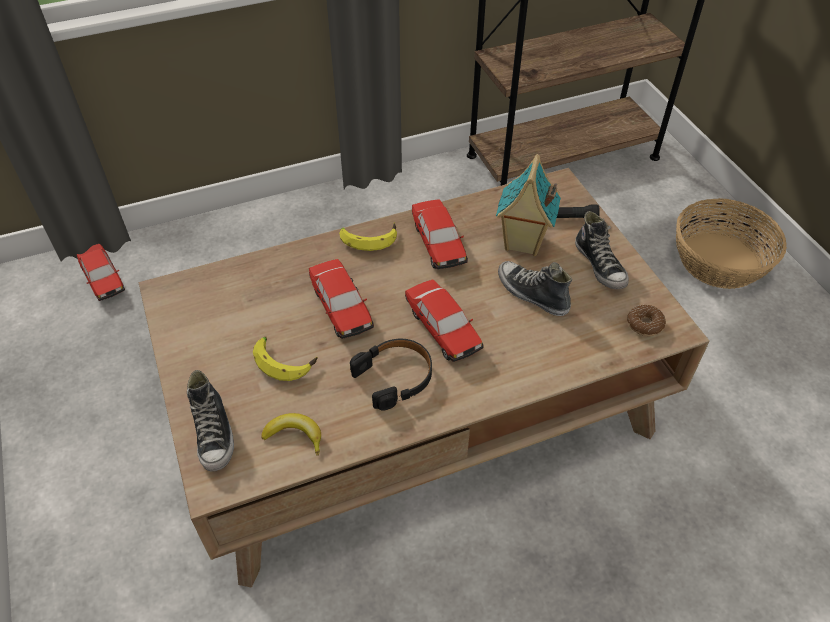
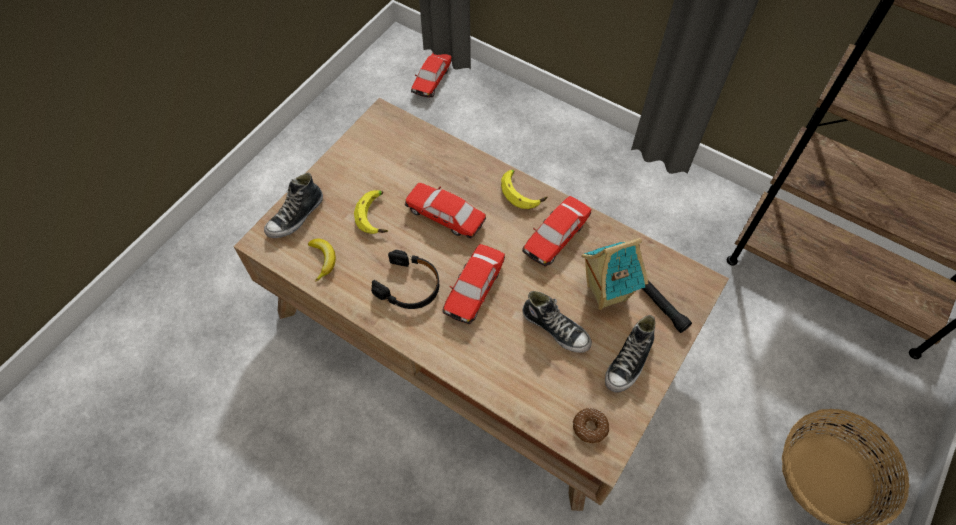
camera: 55 degrees right, 10 degrees up
toy car [309,259,374,339] -> toy car turned 90 degrees clockwise [405,183,486,238]
shoe [498,261,572,316] -> shoe turned 120 degrees clockwise [522,291,592,353]

